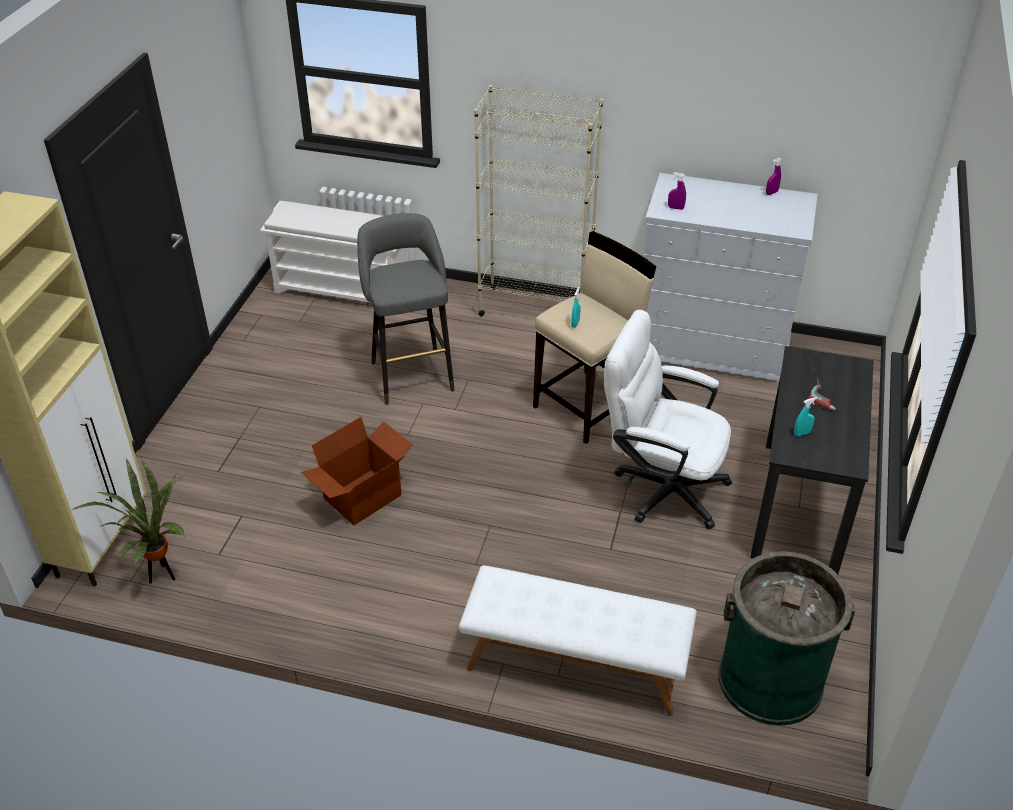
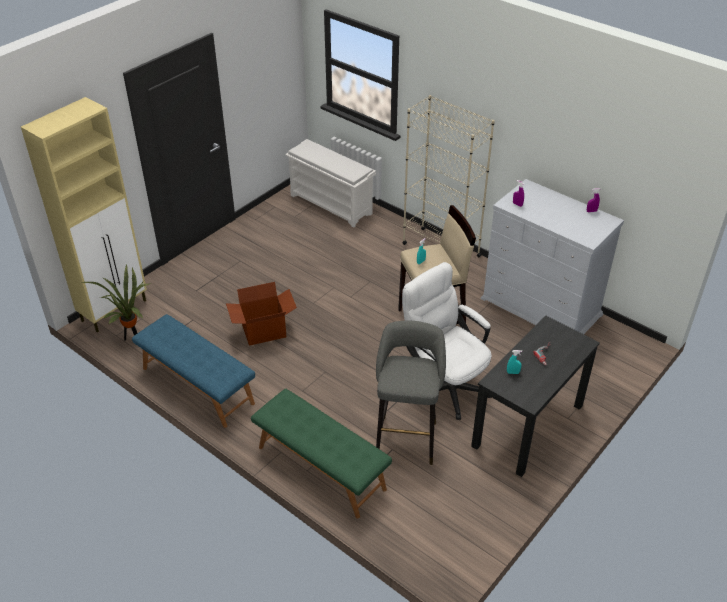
camera: 25 degrees right, 0 degrees up
grey stool [357,213,455,405] -> grey stool moved to [376,321,446,465]
white bench [459,565,697,716] -> green bench [251,389,392,519]
green trash can [718,551,855,726] -> none
none -> blue bench [132,314,255,428]

